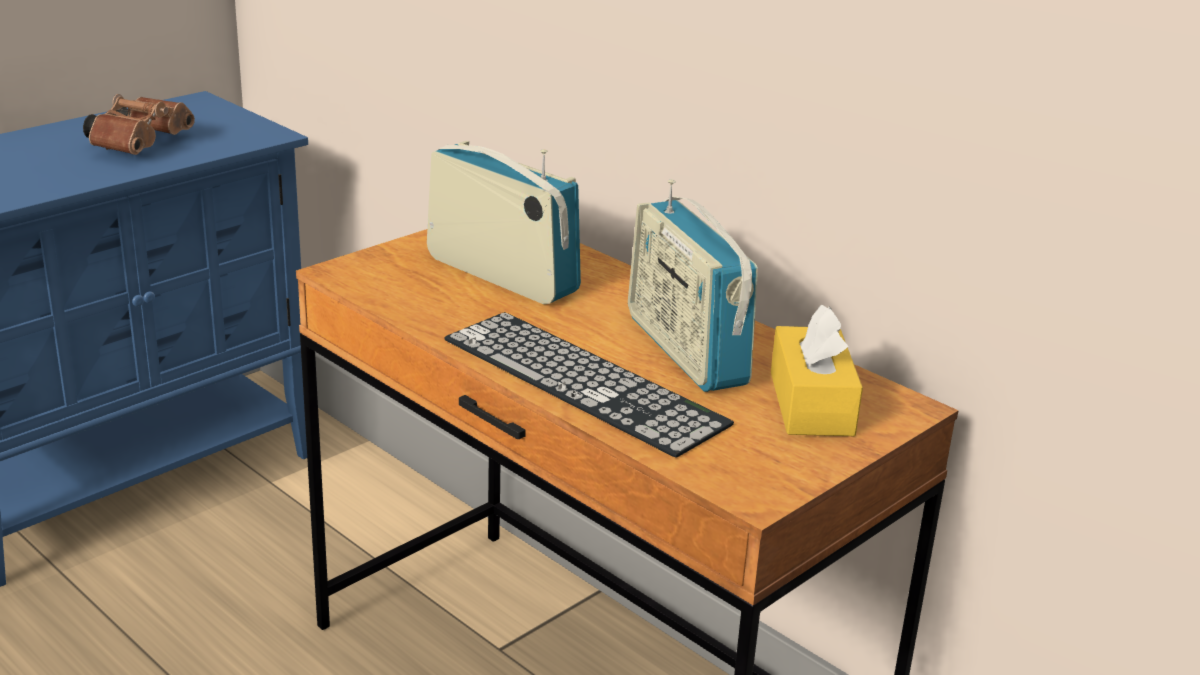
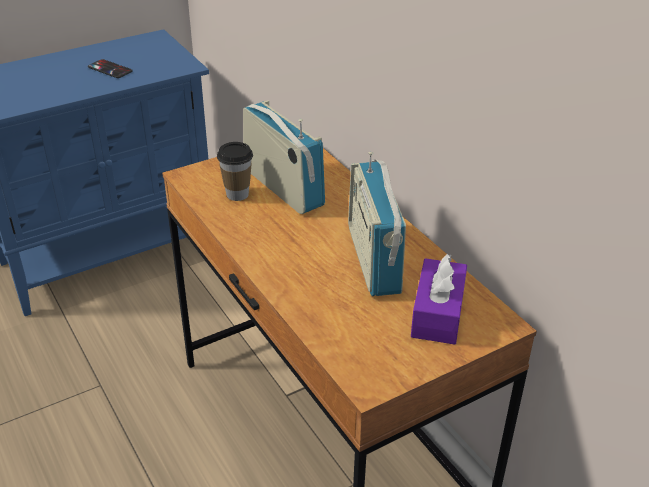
camera: 15 degrees right, 10 degrees up
brown binoculars [83,94,195,155] -> phone [88,59,132,78]
keyboard [444,312,734,458] -> none
yellow tissue box [771,305,863,436] -> purple tissue box [411,254,467,345]
none -> cup [217,142,253,201]

